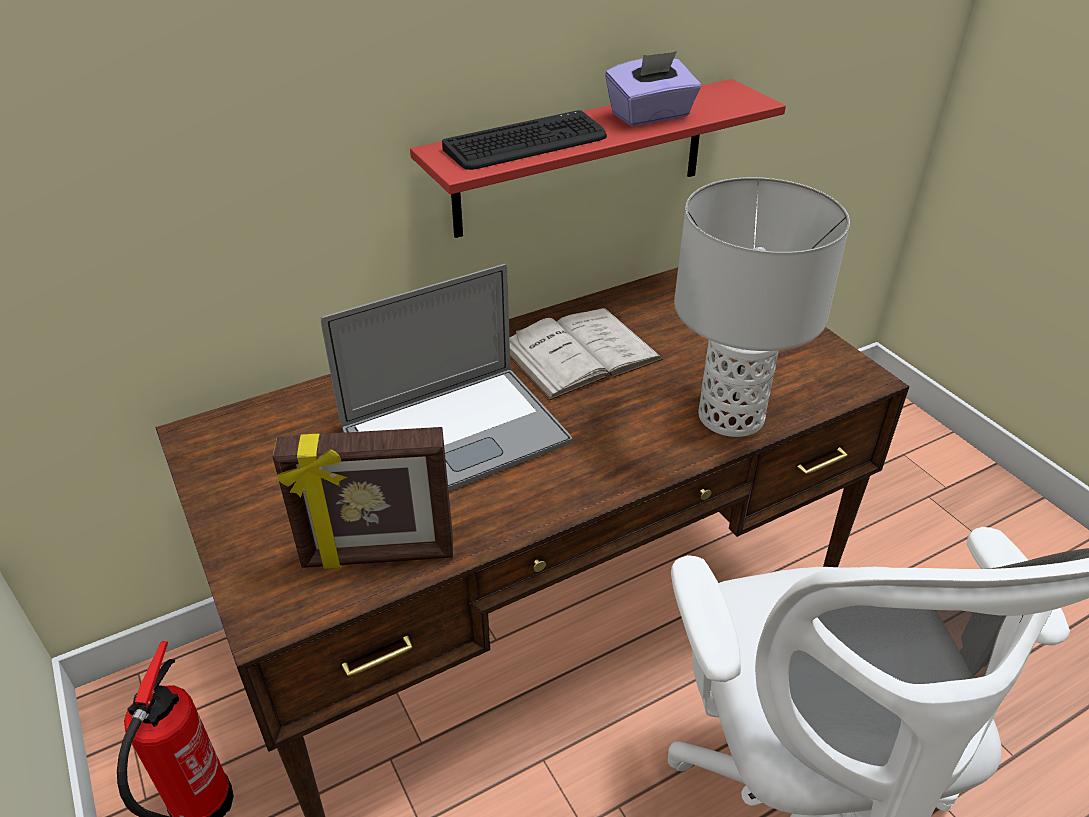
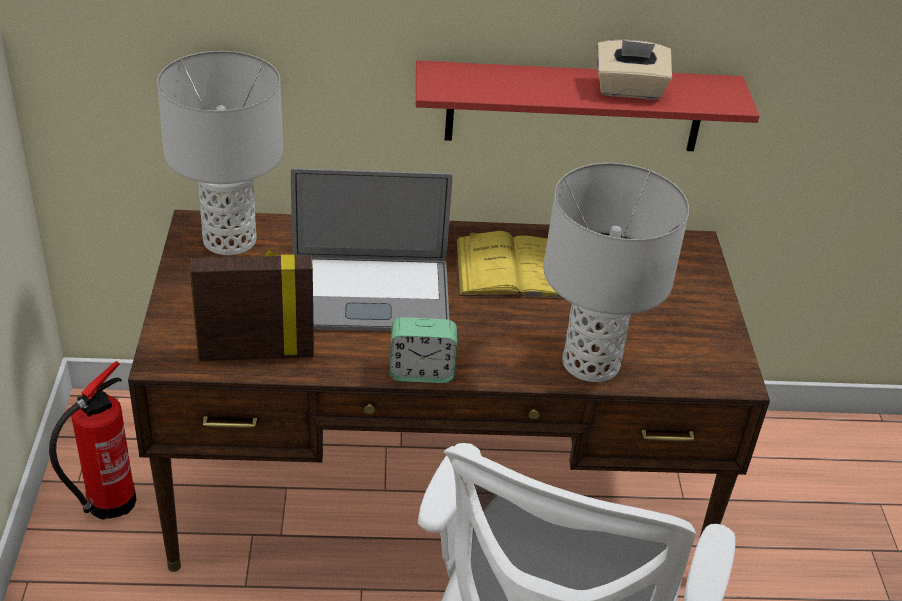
camera: 25 degrees right, 0 degrees up
picture frame [272,427,453,569] -> picture frame turned 150 degrees clockwise [190,250,314,361]
keyboard [442,110,607,170] -> none
white book [510,308,663,400] -> yellow book [455,231,564,299]
purple tissue box [605,51,701,127] -> beige tissue box [597,40,672,99]
none -> white table lamp [157,51,283,255]
none -> alarm clock [390,317,457,383]

